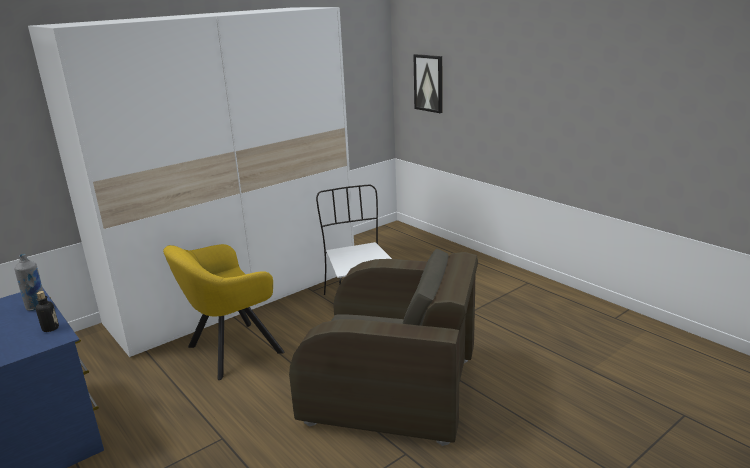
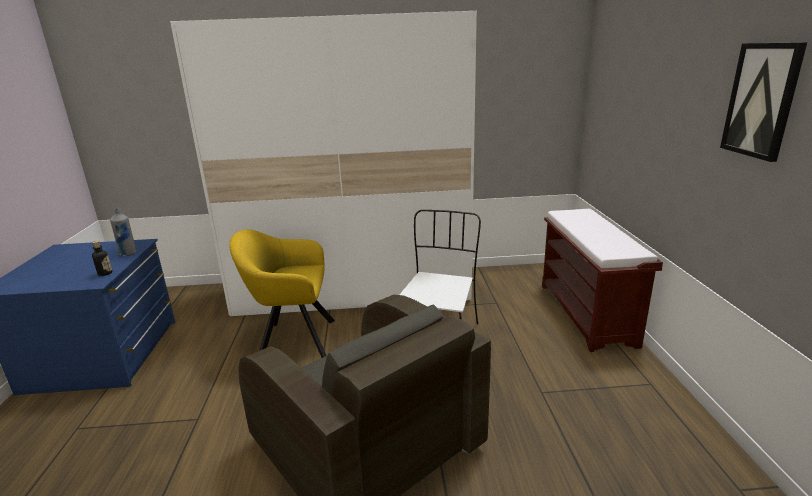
camera: 35 degrees right, 0 degrees up
picture [413,54,442,113] -> picture moved to [720,42,807,162]
none -> brown bench [542,209,663,352]

